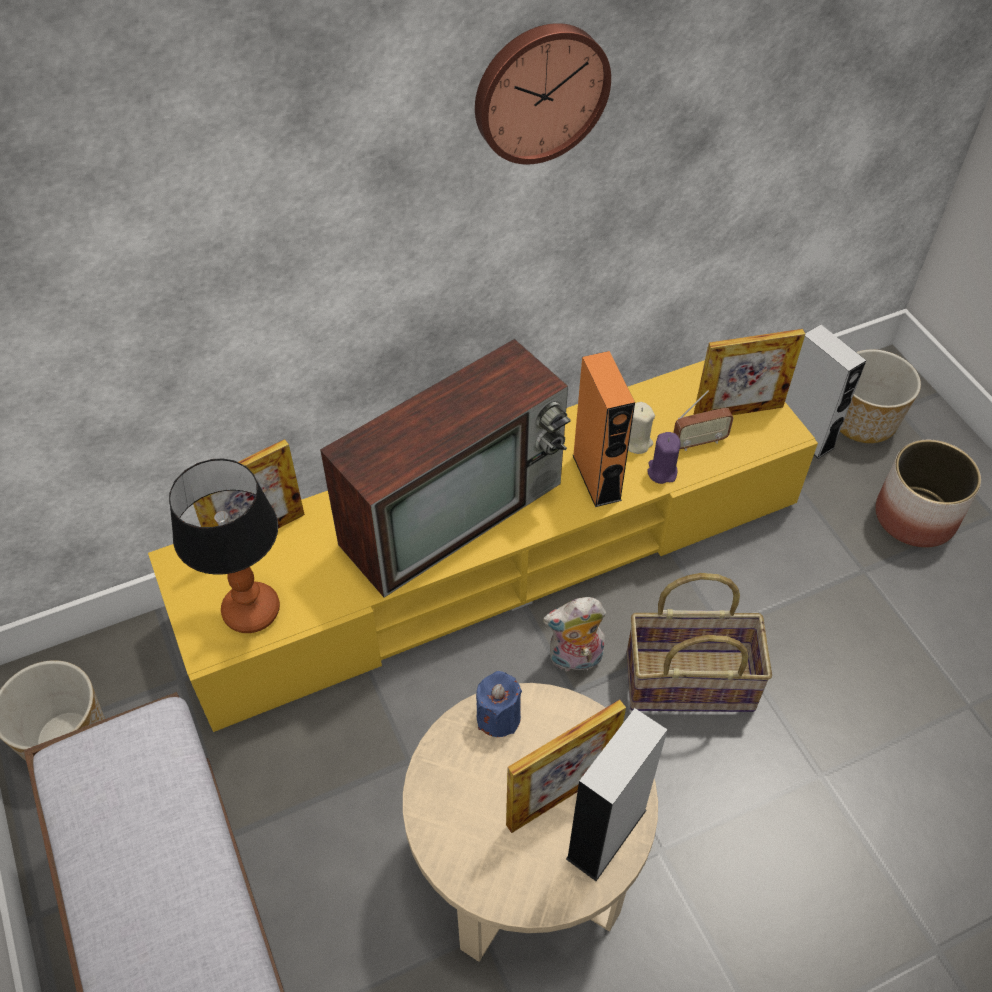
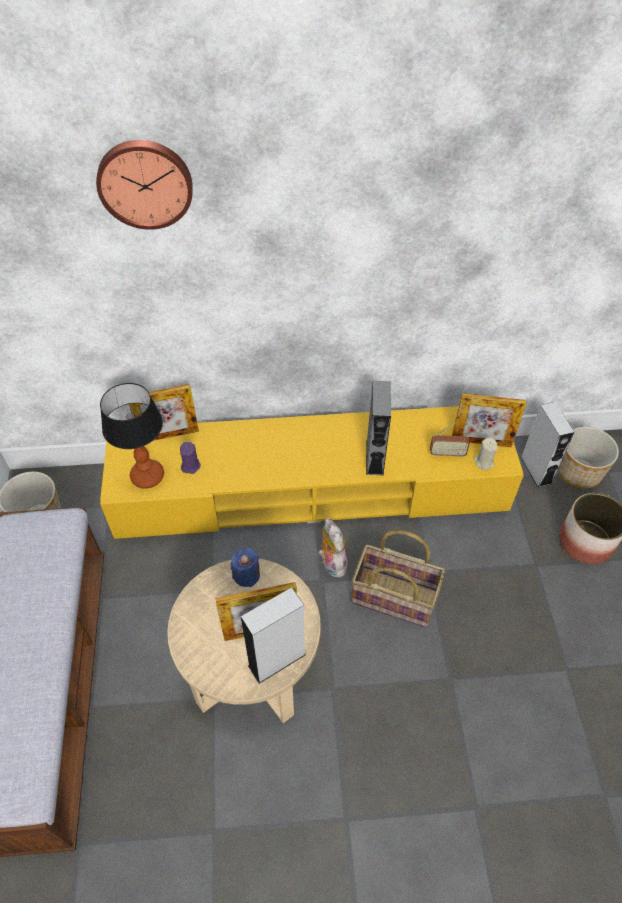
camera: 20 degrees right, 0 degrees up
television [320,339,571,598] -> none
wall clock [475,23,611,164] -> wall clock moved to [96,140,193,230]
plush toy [543,597,606,671] -> plush toy turned 60 degrees clockwise [318,517,348,577]
orange speaker [573,351,635,507] -> grey speaker [366,381,391,475]
beige candle [628,402,655,454] -> beige candle moved to [473,438,498,470]
purple candle [648,432,681,484] -> purple candle moved to [180,442,201,474]

